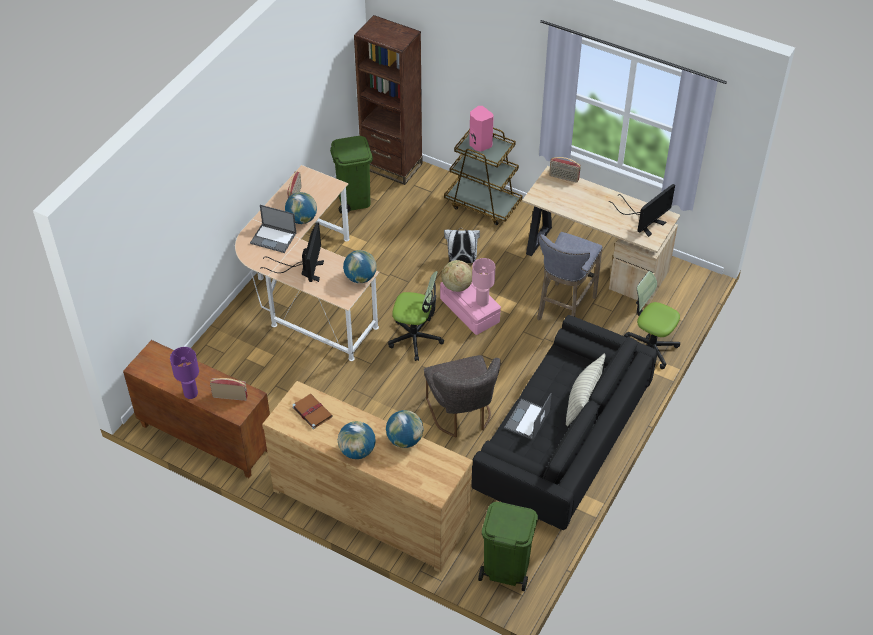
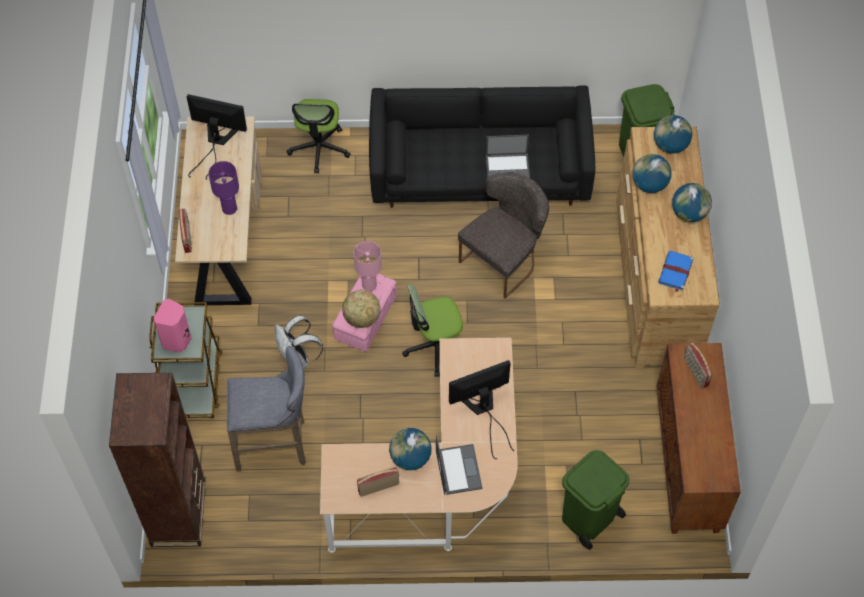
camera: 120 degrees left, 10 degrees up
purple table lamp [170,347,199,399] -> purple table lamp moved to [208,161,239,215]
brown book [292,394,333,429] -> blue book [658,251,694,293]
green trash can [330,136,373,214] -> green trash can moved to [562,450,630,550]
globe [343,250,377,283] -> globe moved to [654,115,692,154]
office chair [388,271,444,361] -> office chair turned 90 degrees counterclockwise [402,284,463,377]
grey stool [537,232,603,321] -> grey stool moved to [227,346,306,472]
pillow [566,354,606,426] -> none

